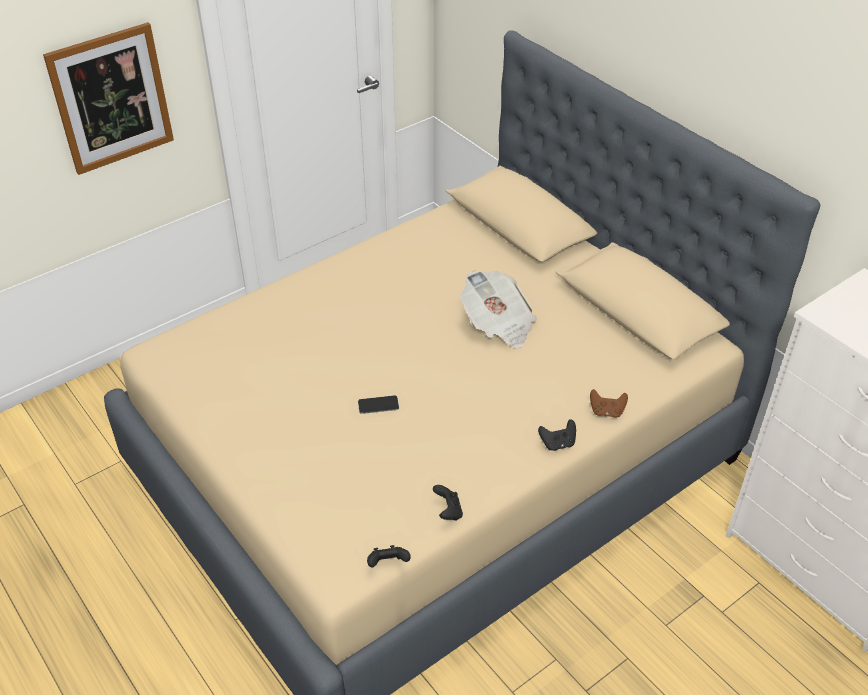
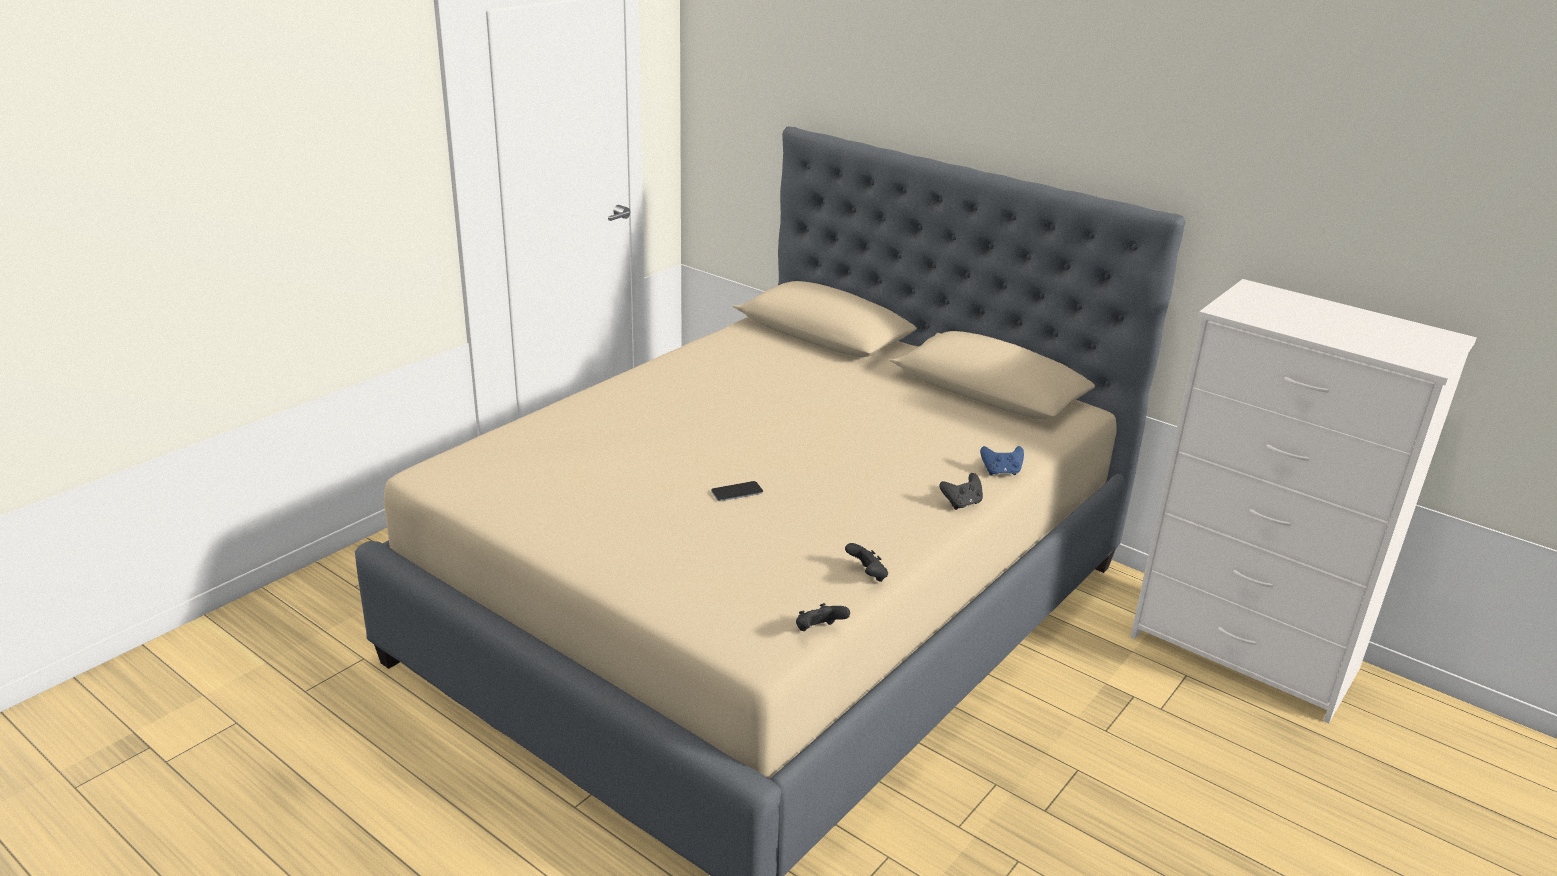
camera: 15 degrees left, 15 degrees down
picture [43,22,174,175] -> none
newspaper [460,270,537,349] -> none
brown game controller [590,389,628,418] -> blue game controller [980,446,1024,475]

